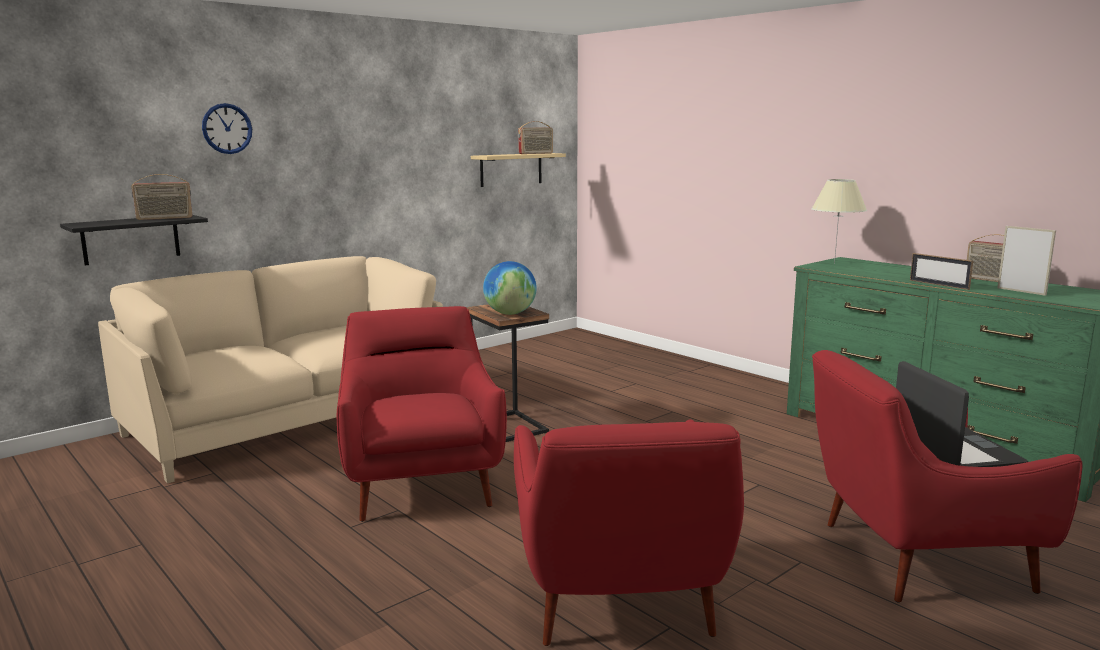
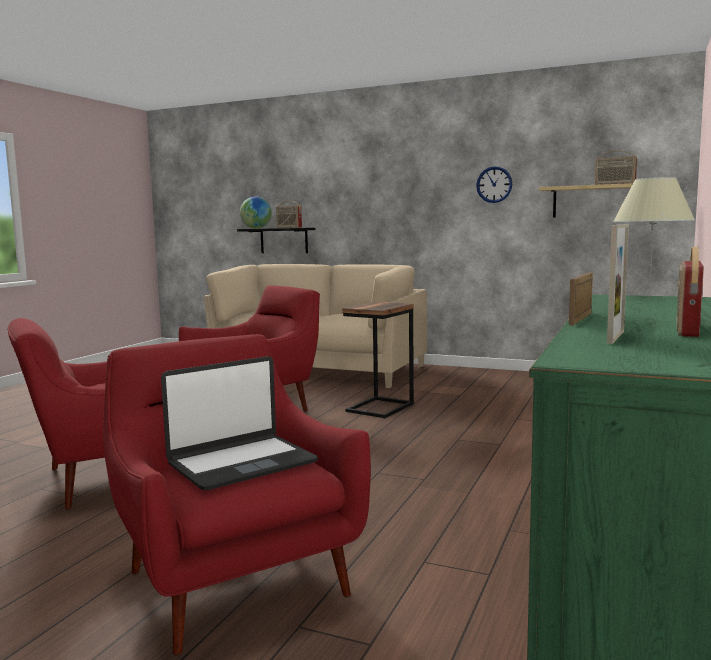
camera: 65 degrees right, 5 degrees down
wall clock [202,103,252,154] -> wall clock moved to [476,166,512,203]
globe [483,261,537,315] -> globe moved to [240,197,272,229]

